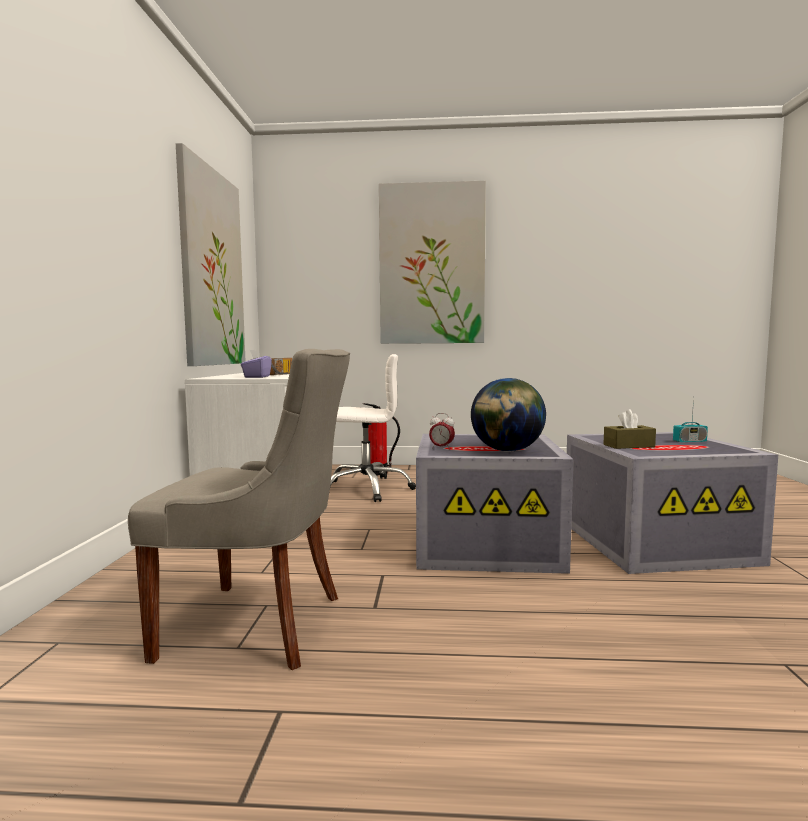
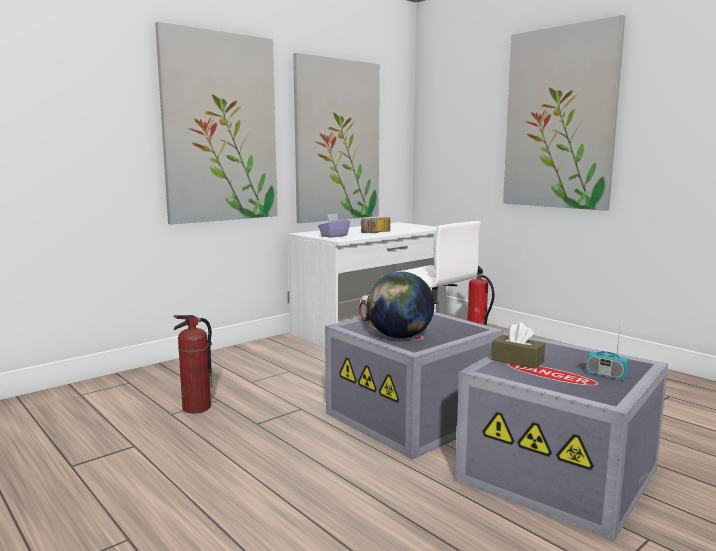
camera: 45 degrees right, 5 degrees up
grey chair [128,349,350,670] -> fire extinguisher [173,315,212,413]
none -> picture [155,22,278,224]

